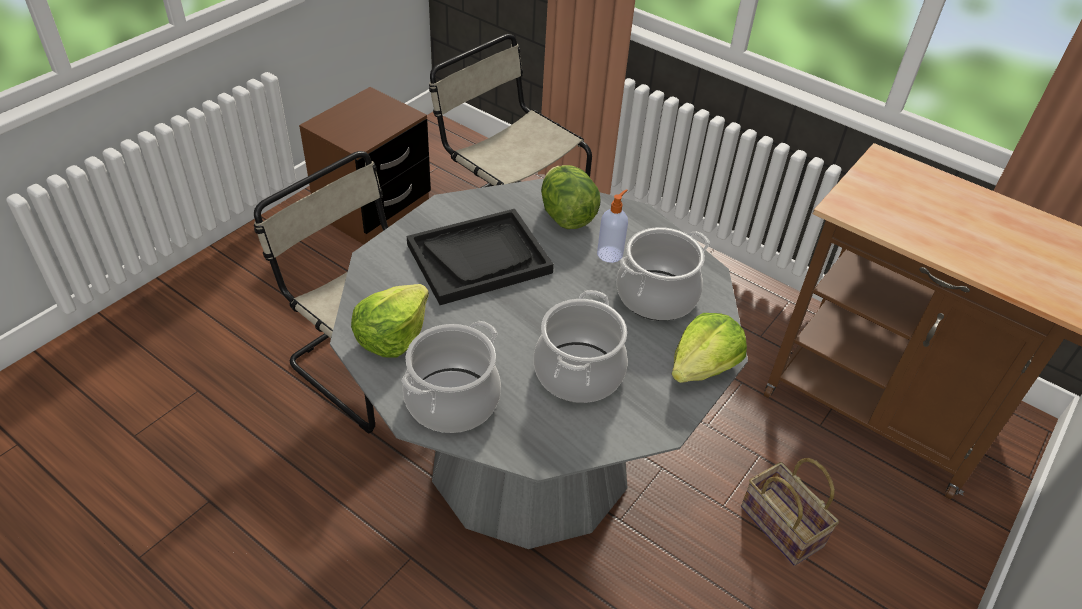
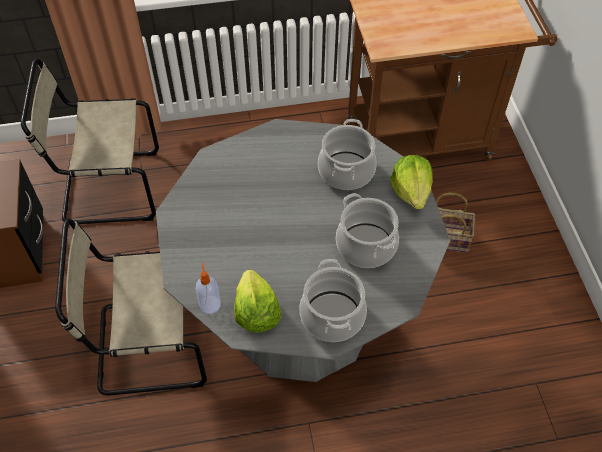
camera: 45 degrees left, 10 degrees up
black tray [407,209,554,305] -> none
lettuce [541,165,601,229] -> none
soap dispenser [597,189,628,263] -> soap dispenser moved to [196,263,221,314]

